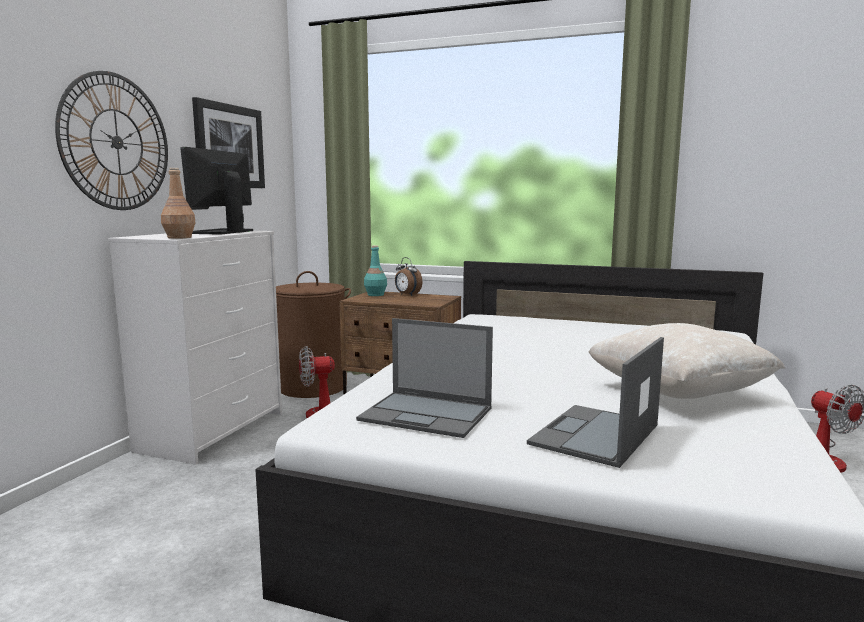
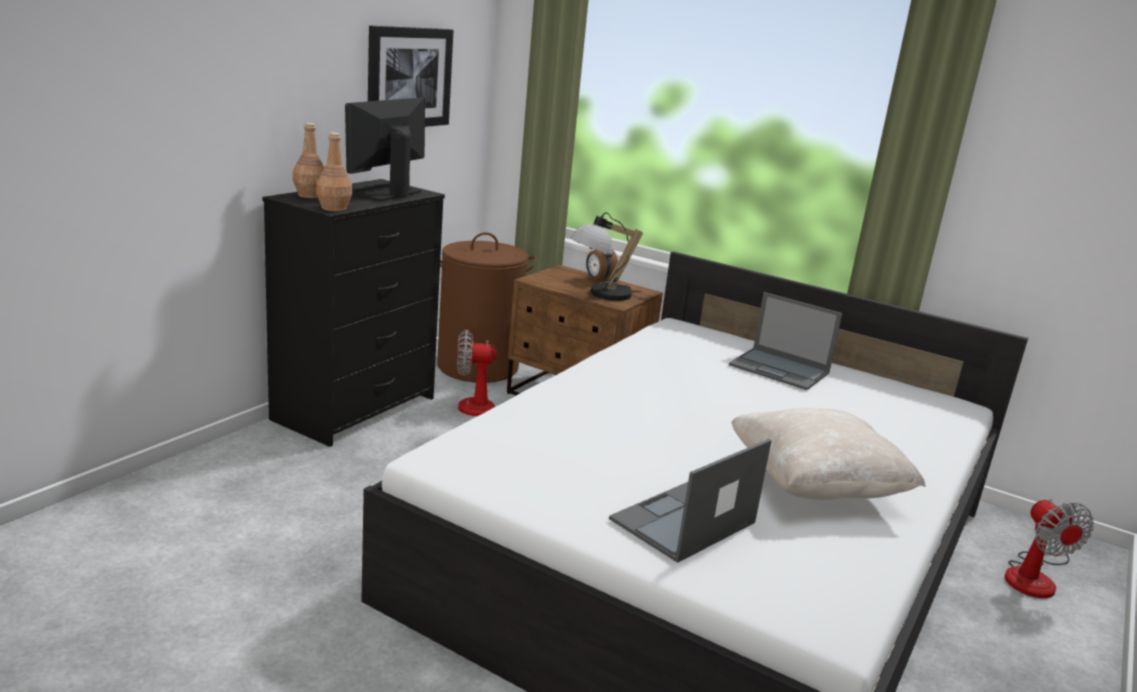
camera: 10 degrees right, 10 degrees up
wall clock [55,71,168,210] -> none
white dresser [108,231,282,465] -> black dresser [262,179,445,447]
laptop [356,318,493,438] -> laptop moved to [729,292,842,390]
turquoise bottle [364,245,387,296] -> none
none -> brown bottle [293,123,324,198]
none -> table lamp [571,212,643,301]

